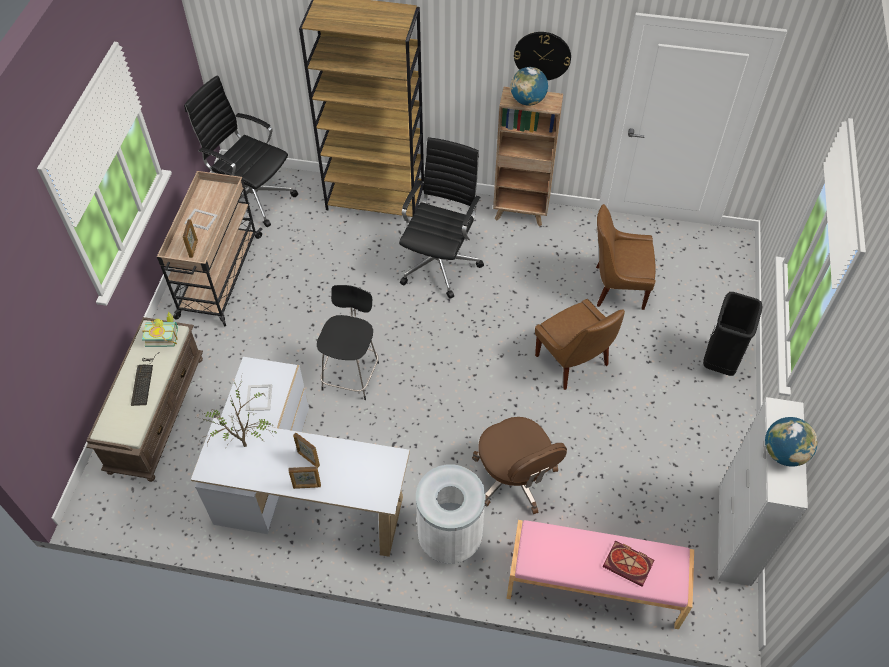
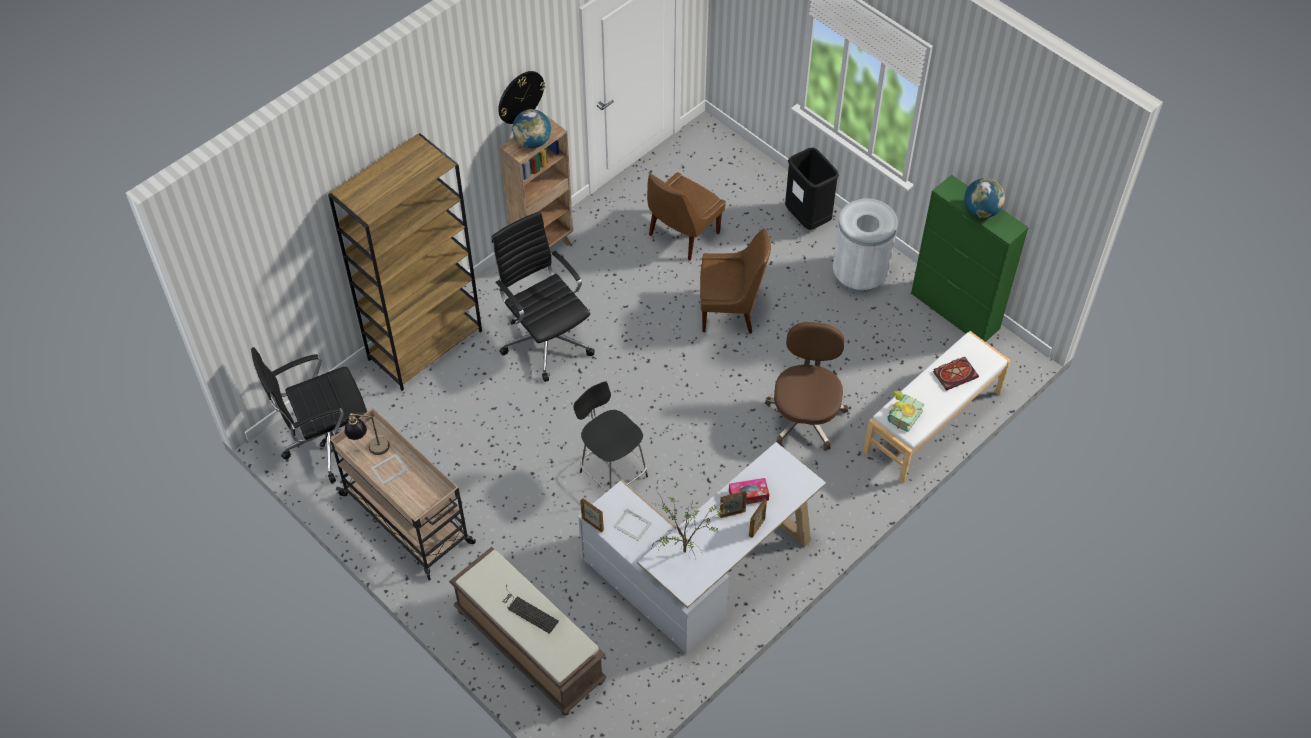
camera: 55 degrees left, 0 degrees up
book [142,311,178,347] -> book moved to [887,391,925,432]
picture frame [183,219,198,258] -> picture frame moved to [580,498,604,533]
white trash can [416,464,486,564] -> white trash can moved to [833,198,898,292]
brown office chair [472,417,567,514] -> brown office chair turned 90 degrees counterclockwise [765,322,848,450]
pink bench [506,520,694,629] -> white bench [863,331,1011,483]
white cabinet [718,397,808,586] -> green cabinet [911,175,1029,342]
none -> table lamp [344,413,390,455]
none -> tissue box [729,478,769,504]

